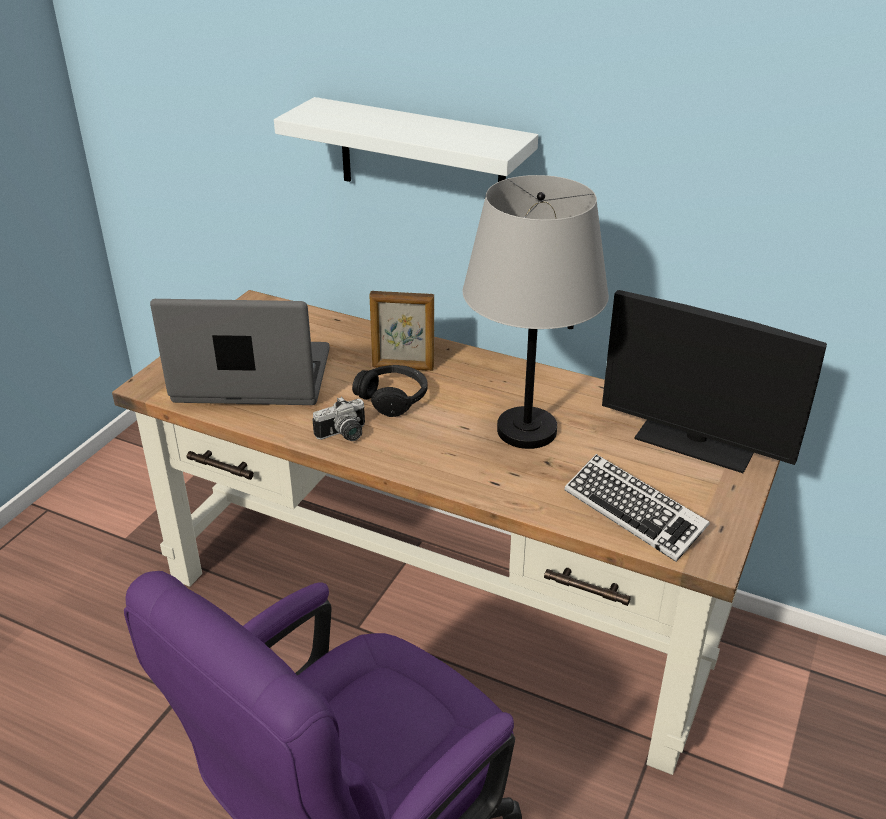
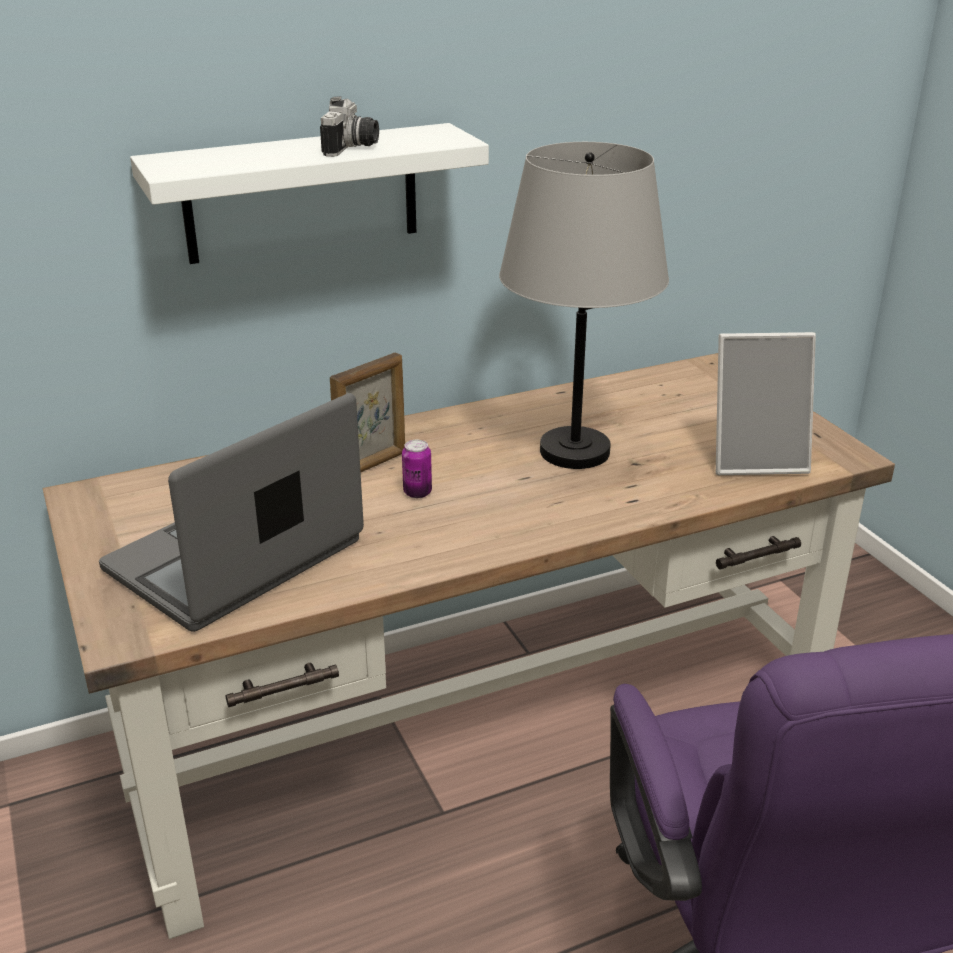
camera: 50 degrees left, 5 degrees down
camera [312,397,365,441] -> camera moved to [320,96,379,157]
black headphones [352,365,427,417] -> can [402,440,432,498]
keyboard [565,454,710,562] -> picture frame [716,332,816,475]
monitor [602,290,827,473] -> none

